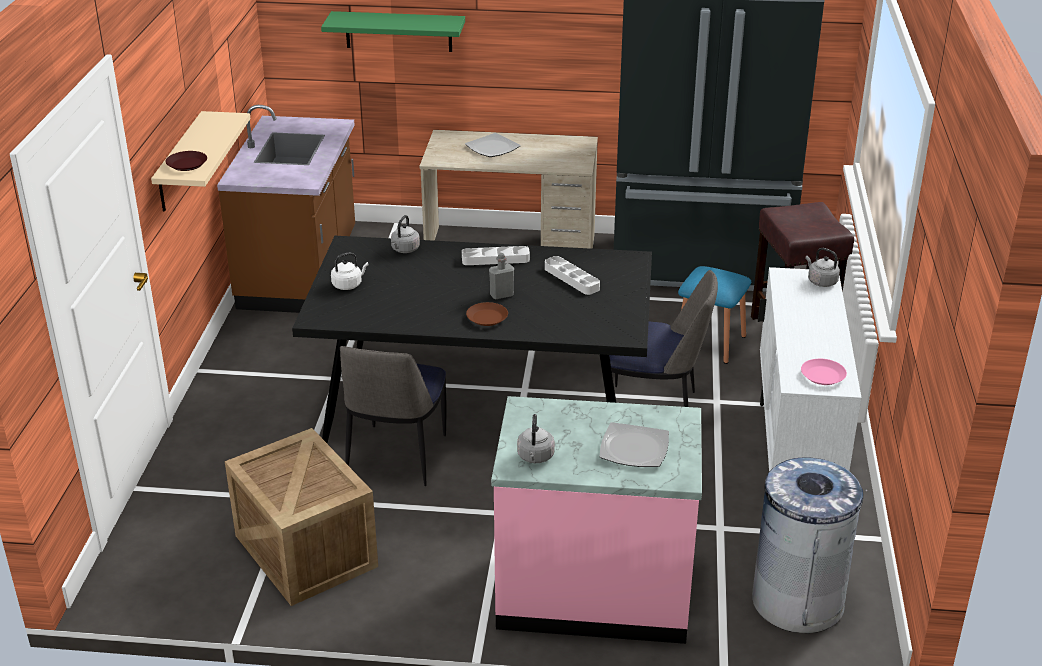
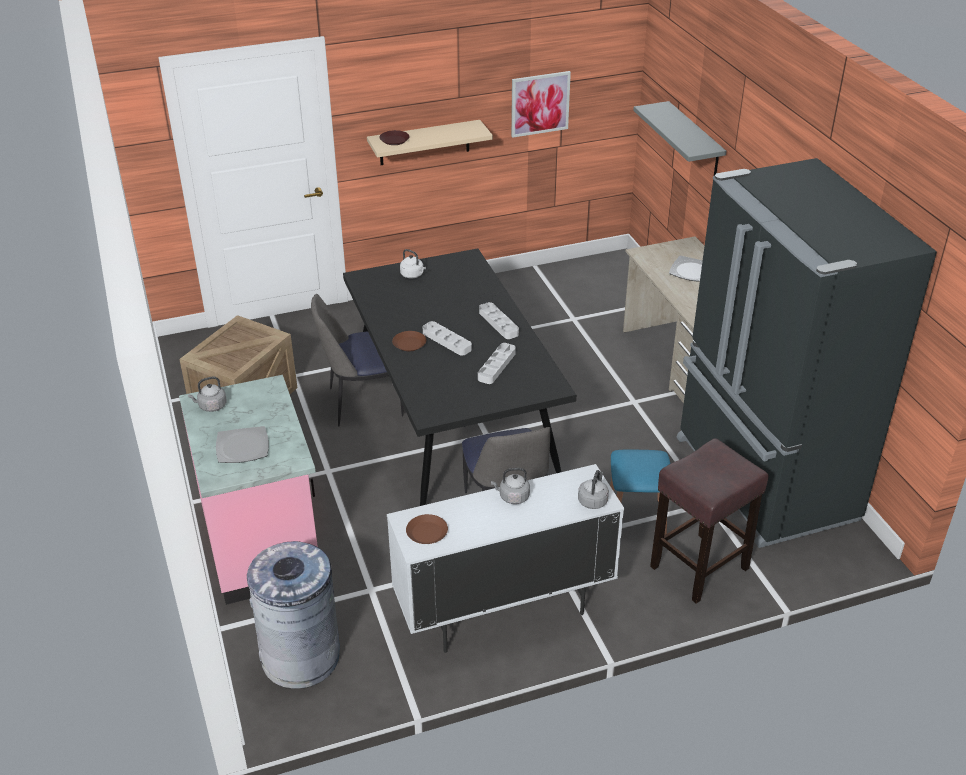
camera: 65 degrees right, 5 degrees up
brown counter [217,105,355,313] -> none
green shelf [321,11,465,52] -> grey shelf [633,101,726,176]
grey kettle [391,215,420,253] -> grey kettle moved to [491,468,530,504]
grey bottle [489,253,514,300] -> white tray [423,321,472,356]
pink plate [801,359,847,385] -> brown plate [406,514,448,544]
none -> picture [511,71,571,138]

